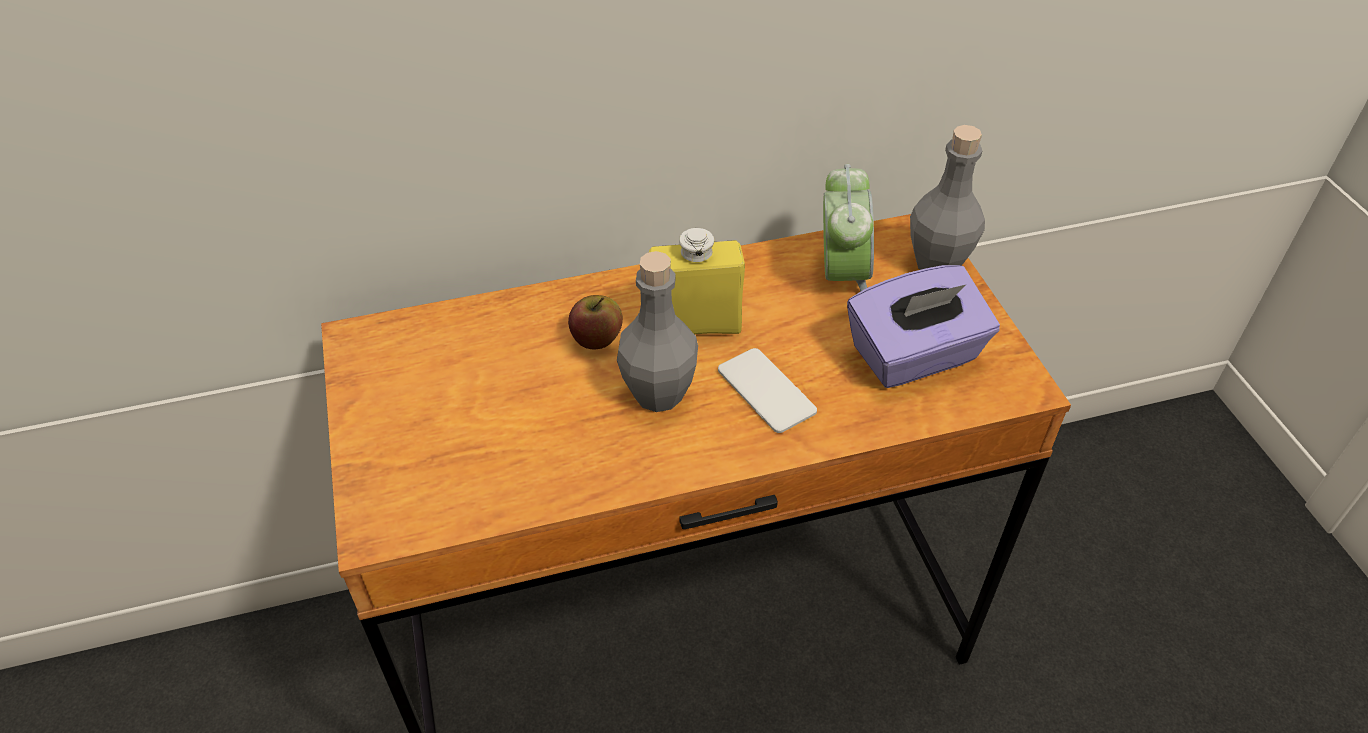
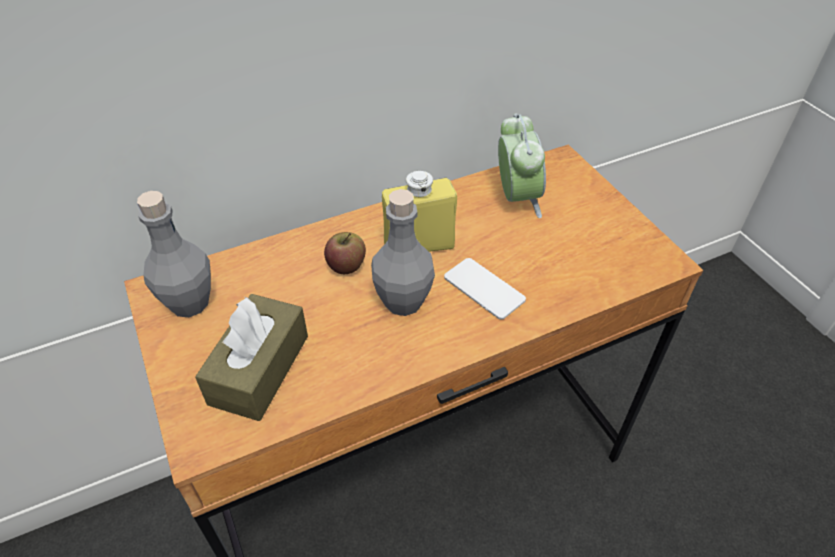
camera: 10 degrees left, 0 degrees up
purple tissue box [847,265,1000,388] -> none
grey bottle [910,125,985,270] -> grey bottle moved to [137,191,211,317]
none -> brown tissue box [195,294,308,421]

